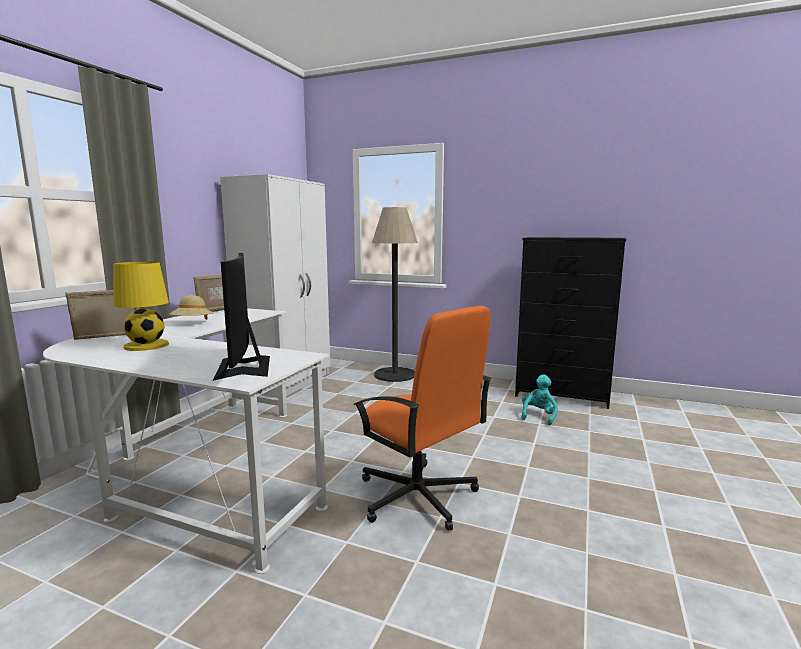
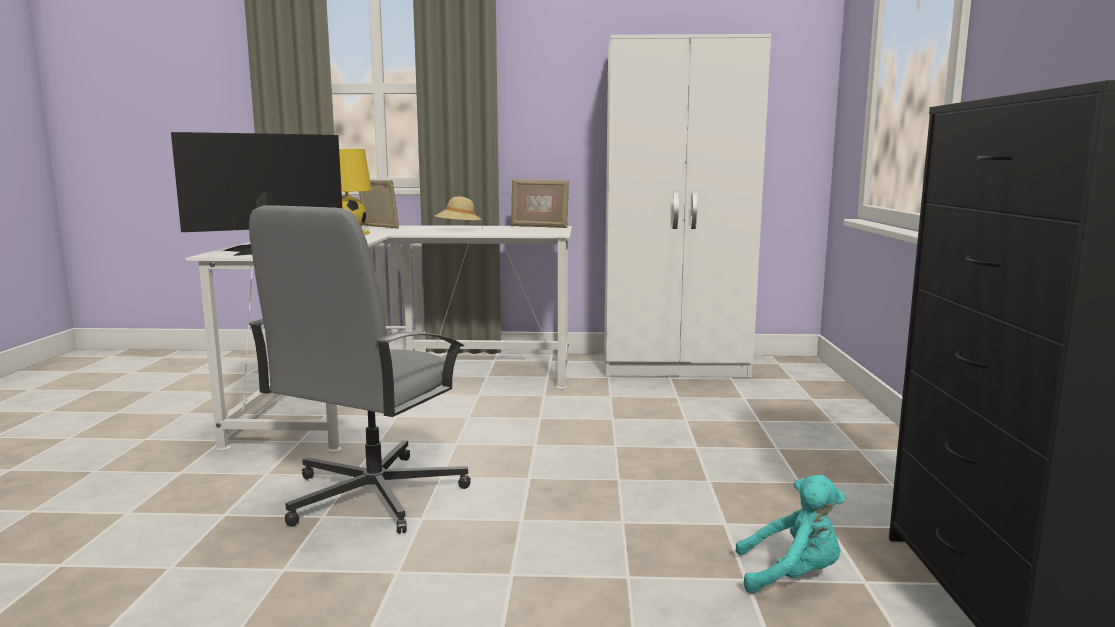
camera: 70 degrees right, 0 degrees up
orange office chair [353,306,492,531] -> grey office chair [248,205,471,534]
floor lamp [372,207,418,382] -> none

